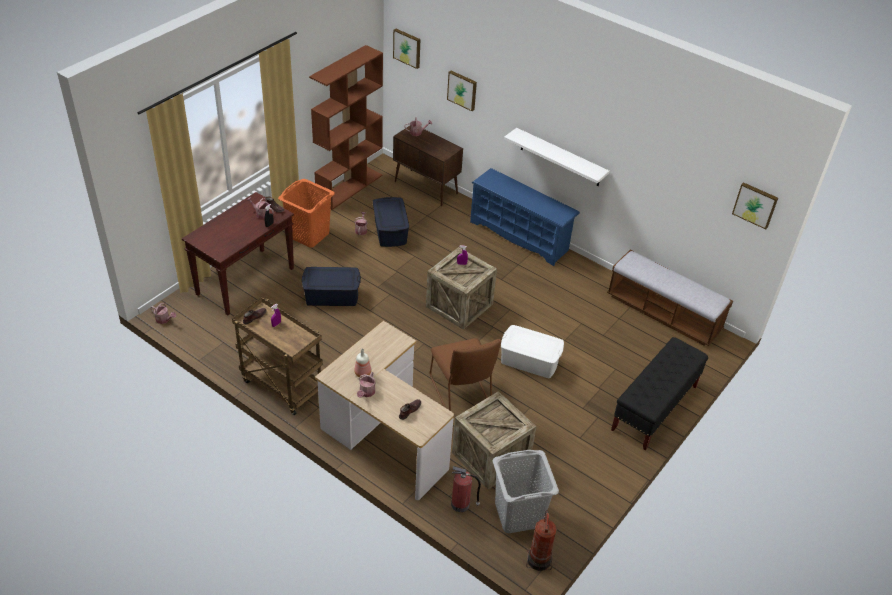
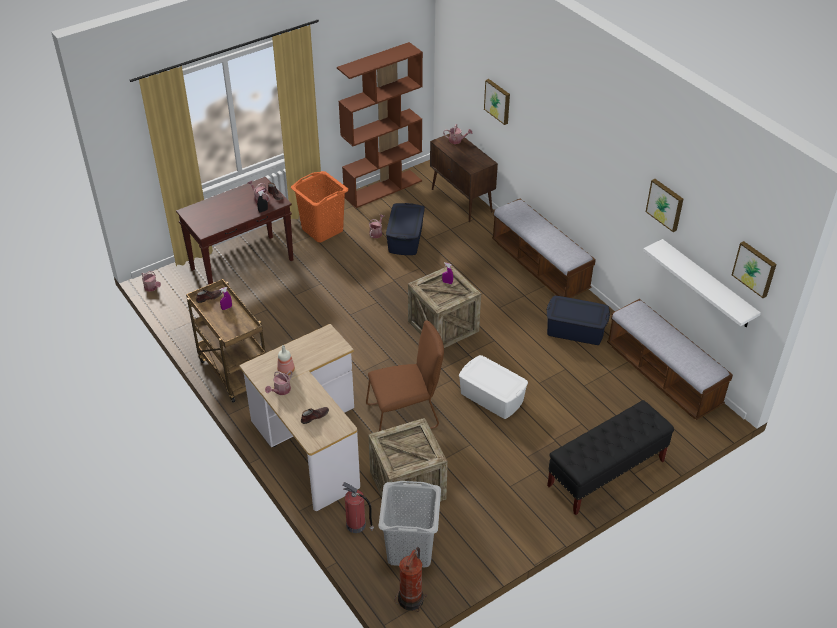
camera: 20 degrees right, 0 degrees up
blue storage box [302,267,361,306] -> blue storage box moved to [547,296,610,345]
picture [393,29,420,69] -> picture moved to [646,179,683,232]
brown chair [430,338,501,411] -> brown chair turned 105 degrees counterclockwise [366,320,444,431]
blue shoe rack [470,168,580,266] -> bench [492,199,596,298]
white shelf [504,128,610,186] -> white shelf moved to [643,239,761,327]

